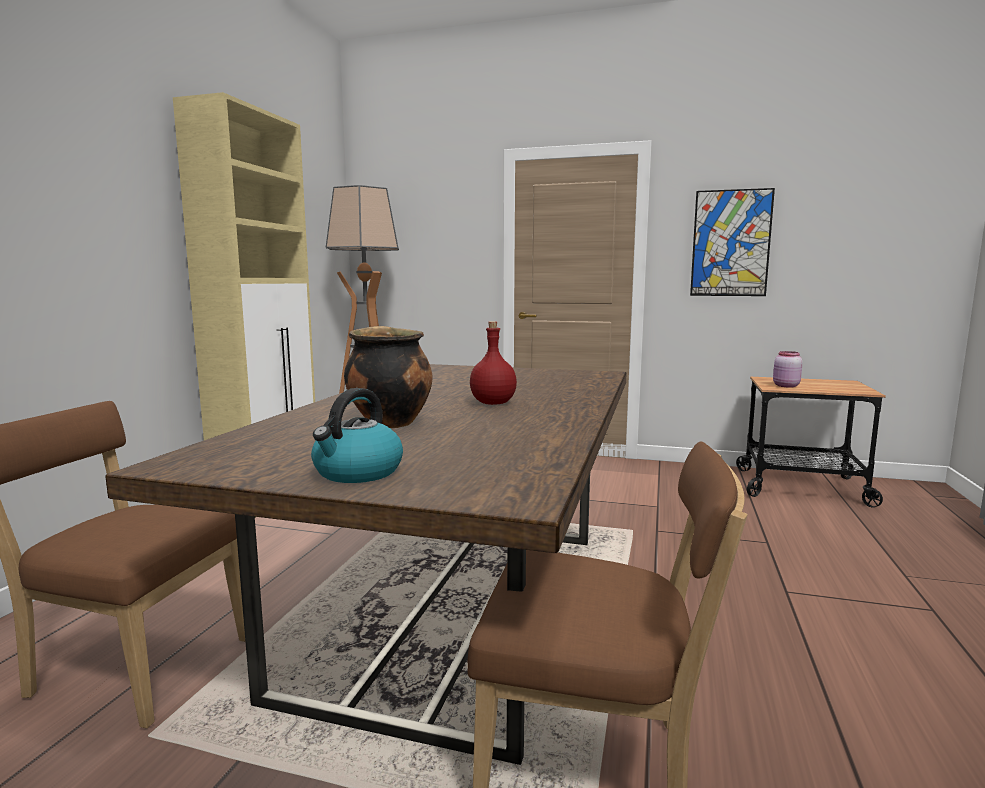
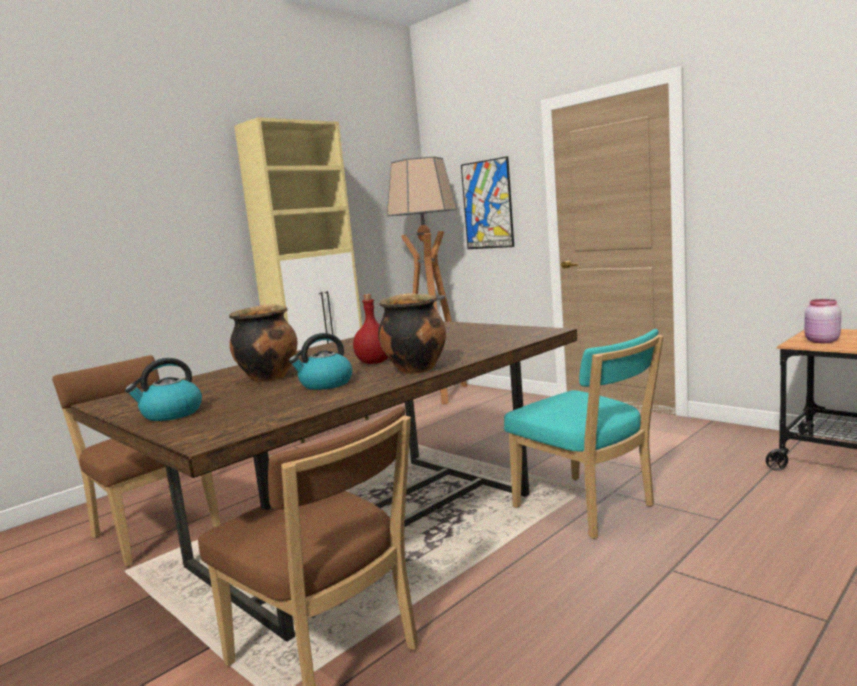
camera: 30 degrees right, 0 degrees up
picture [690,188,775,296] -> picture moved to [461,156,514,249]
none -> kettle [289,333,352,390]
none -> cooking pot [378,293,446,374]
none -> turquoise chair [504,329,664,539]

